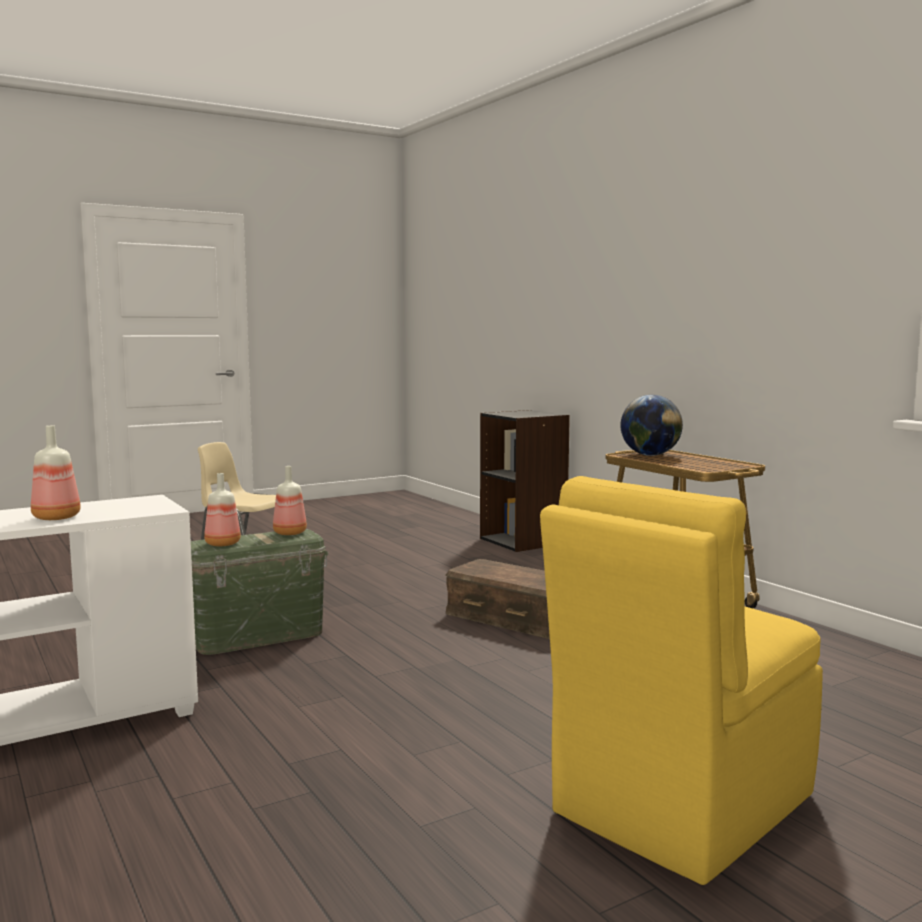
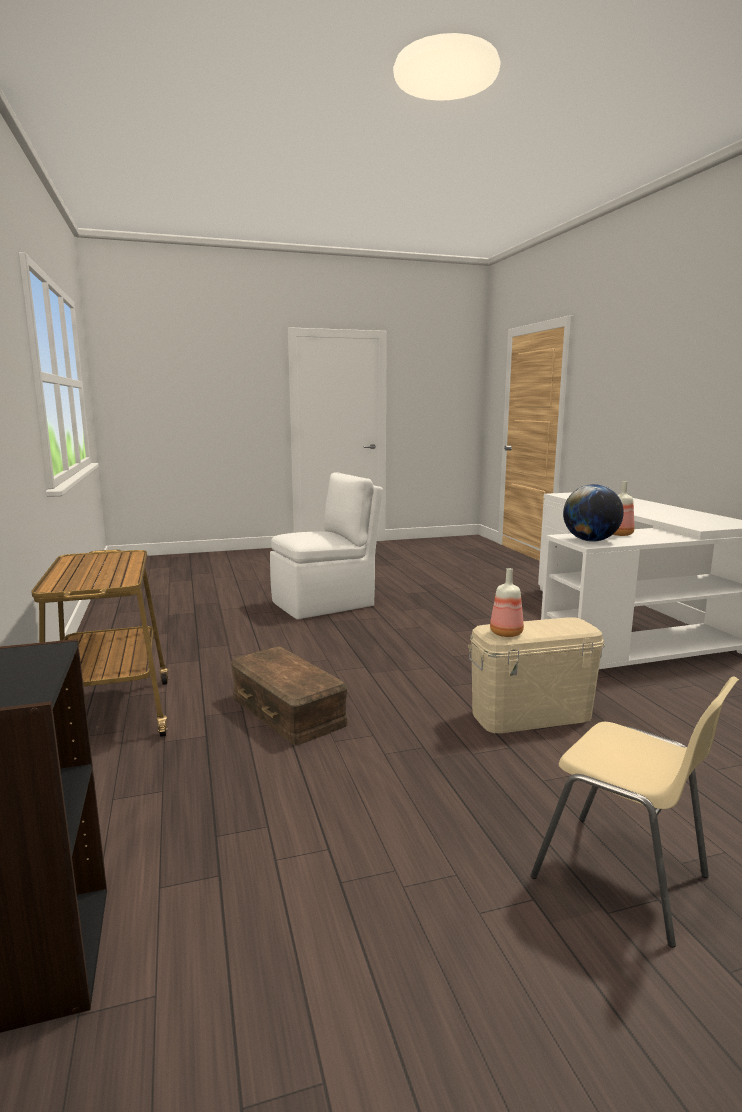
camera: 165 degrees left, 5 degrees up
green storage box [191,529,328,655] -> beige storage box [468,617,605,733]
bottle [204,473,241,546] -> none
yellow chair [540,476,823,885] -> white chair [270,472,383,620]
globe [620,395,683,456] -> globe moved to [563,484,624,542]

